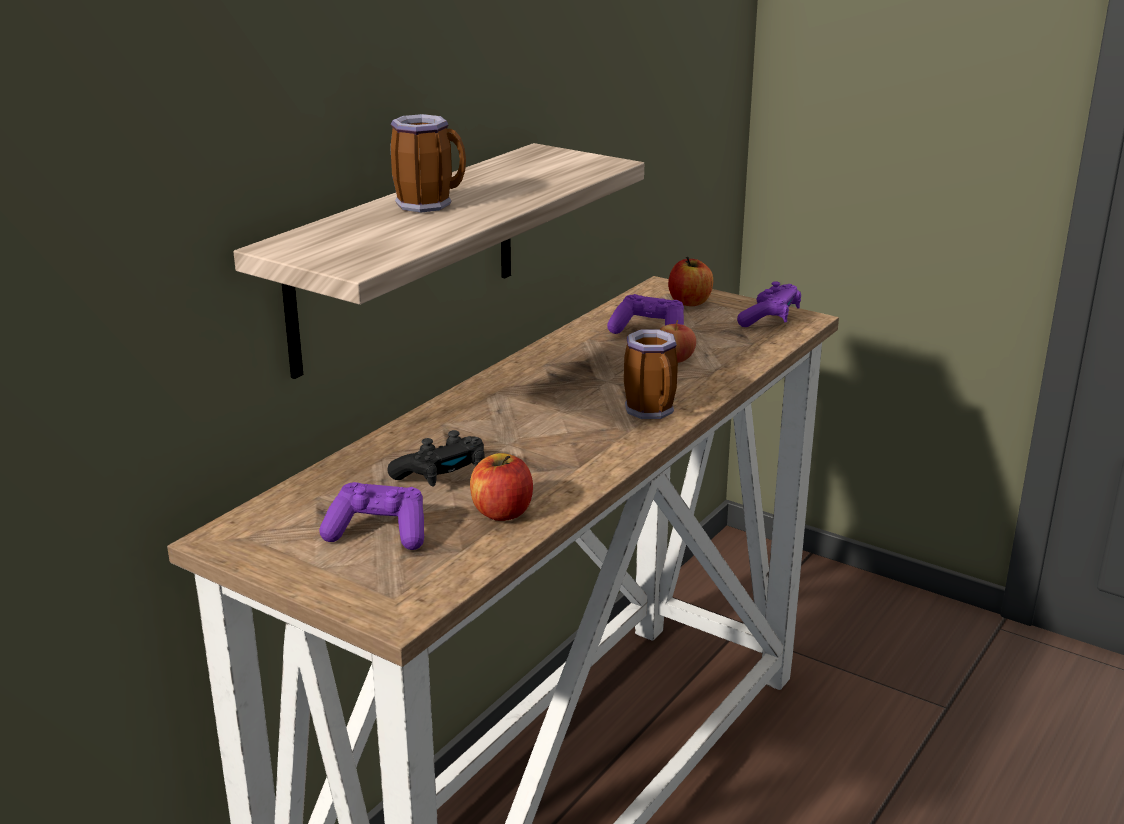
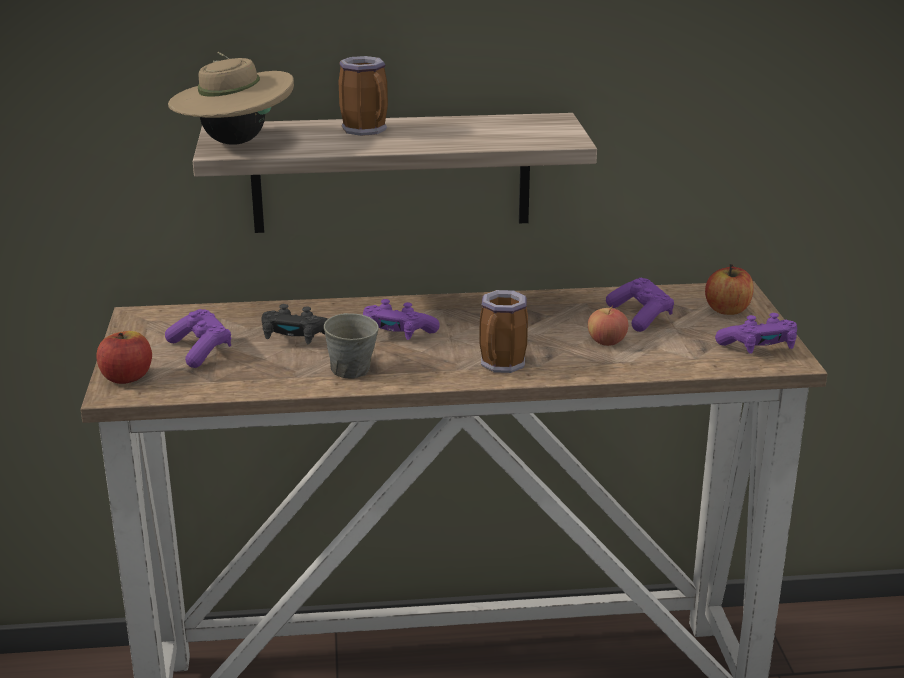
camera: 50 degrees right, 0 degrees up
apple [470,453,533,521] -> apple moved to [96,331,152,384]
none -> beige hat [168,52,294,145]
none -> grey mug [324,313,379,379]
none -> purple game controller [363,299,440,340]

